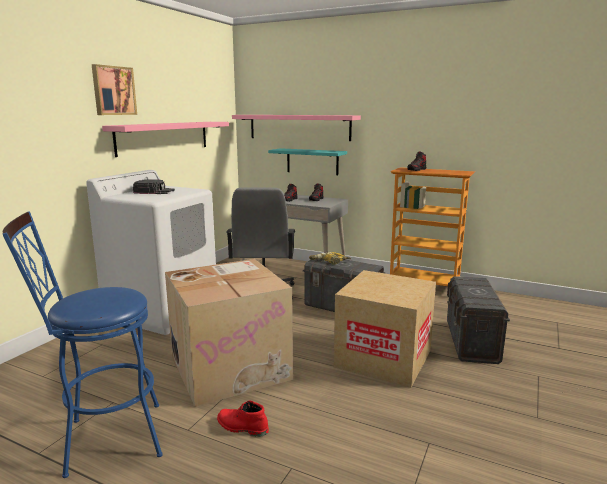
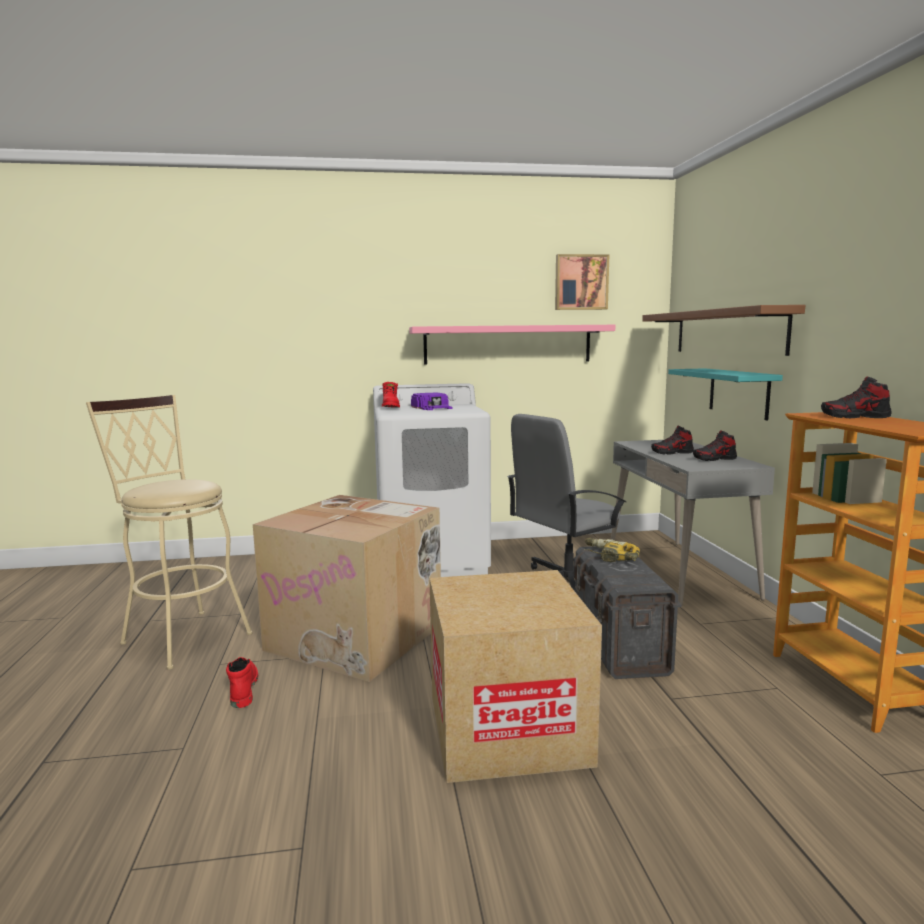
camera: 55 degrees right, 5 degrees down
blue stool [2,211,163,478] -> beige stool [86,395,252,670]
picture [91,64,137,115] -> picture moved to [555,254,609,310]
black cap [133,179,175,194] -> purple cap [411,393,453,410]
pink shelf [232,115,361,141] -> brown shelf [642,305,805,356]
grey storage box [447,276,510,364] -> none
none -> red boot [382,382,400,408]

